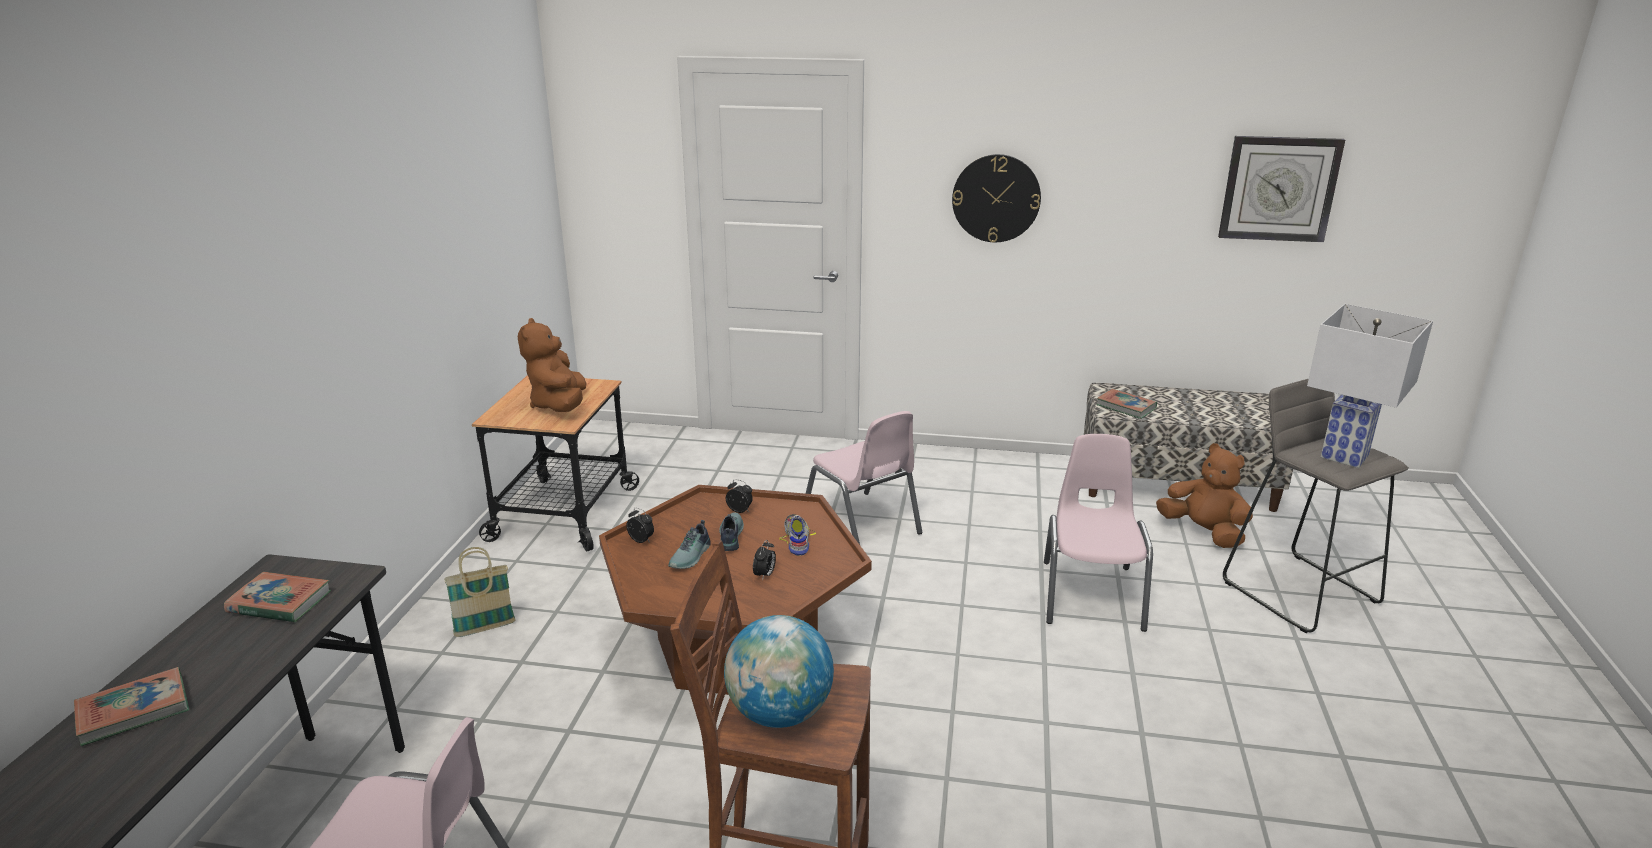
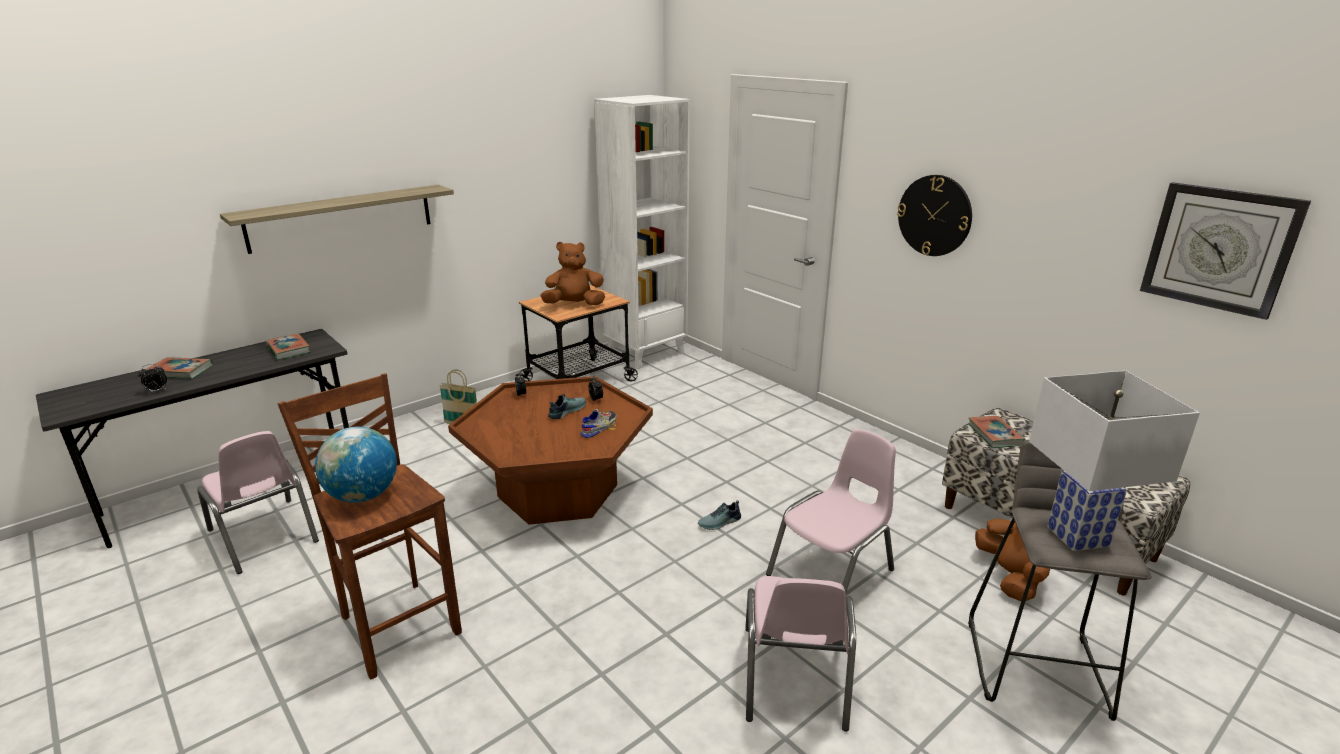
camera: 40 degrees right, 0 degrees up
brown plush toy [518,318,586,412] -> brown plush toy turned 45 degrees clockwise [540,242,605,305]
shoe [668,520,711,569] -> shoe moved to [698,500,741,530]
alarm clock [753,540,776,581] -> alarm clock moved to [138,364,167,392]
pink chair [806,411,923,545] -> pink chair moved to [745,576,856,731]
none -> shelf [220,185,454,254]
none -> white bookcase [594,95,690,369]

